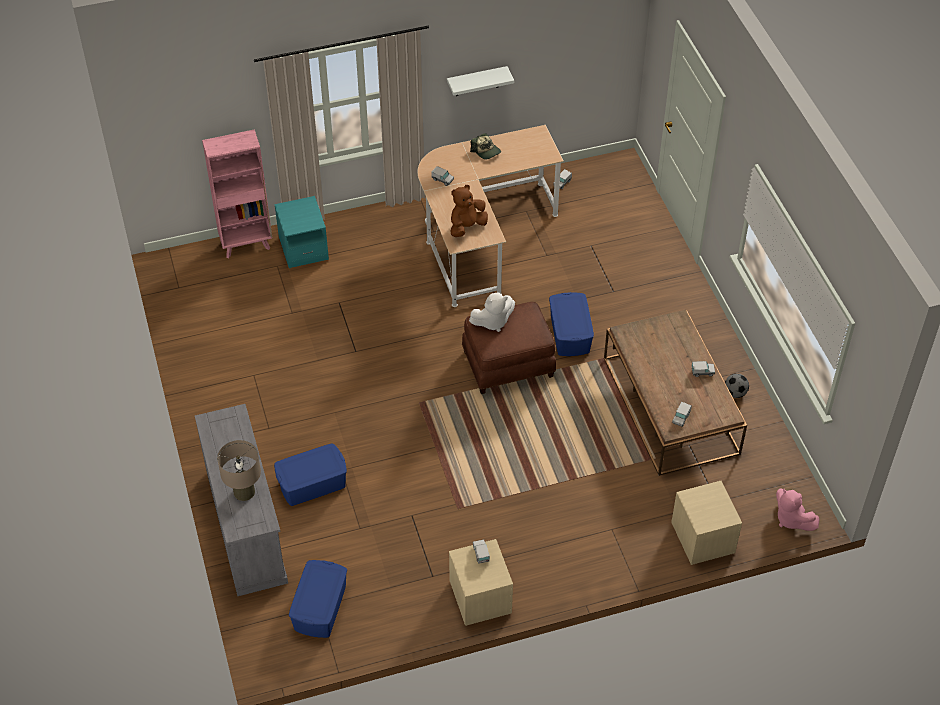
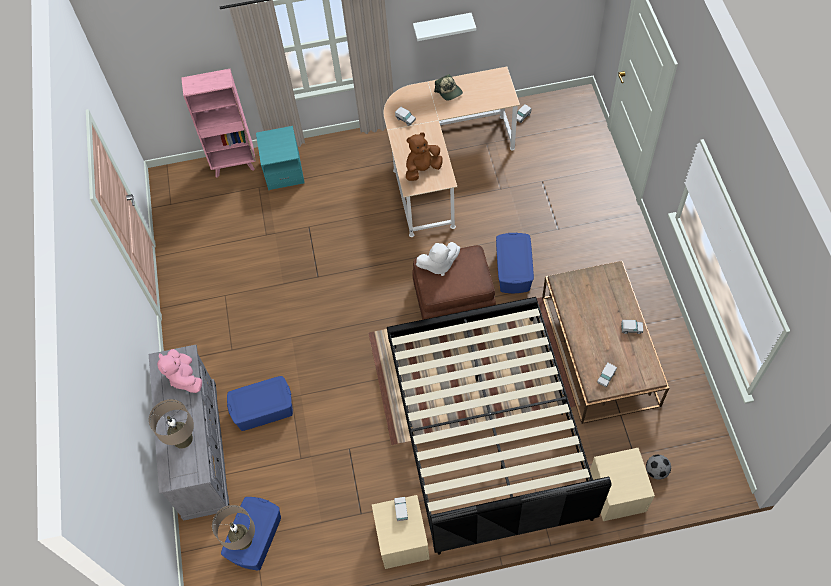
camera: 10 degrees right, 10 degrees up
football [725,374,749,398] -> football moved to [646,455,671,479]
pink plush toy [776,488,820,531] -> pink plush toy moved to [157,349,202,393]
none -> beige table lamp [212,505,255,550]
none -> black bed [387,297,612,554]

